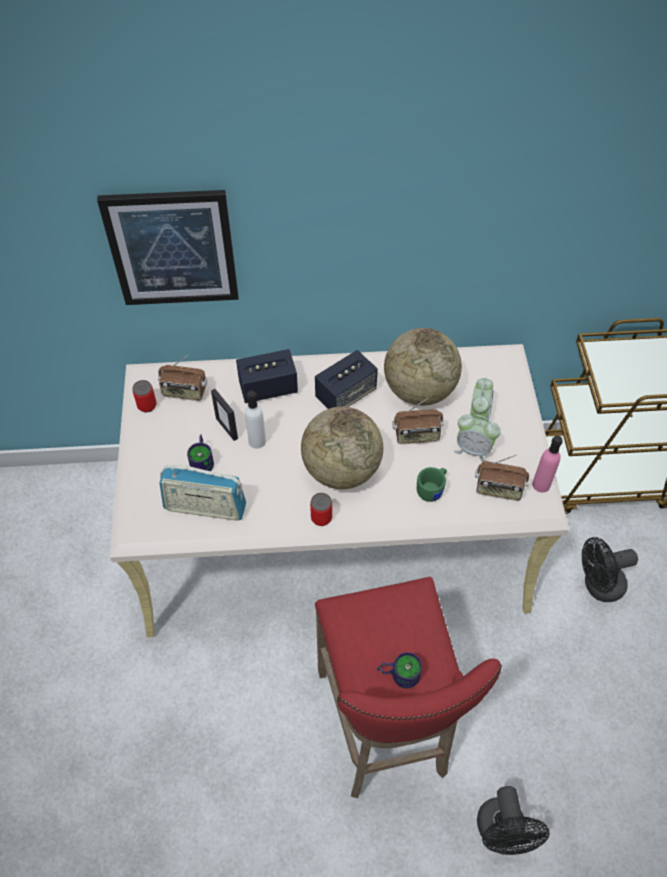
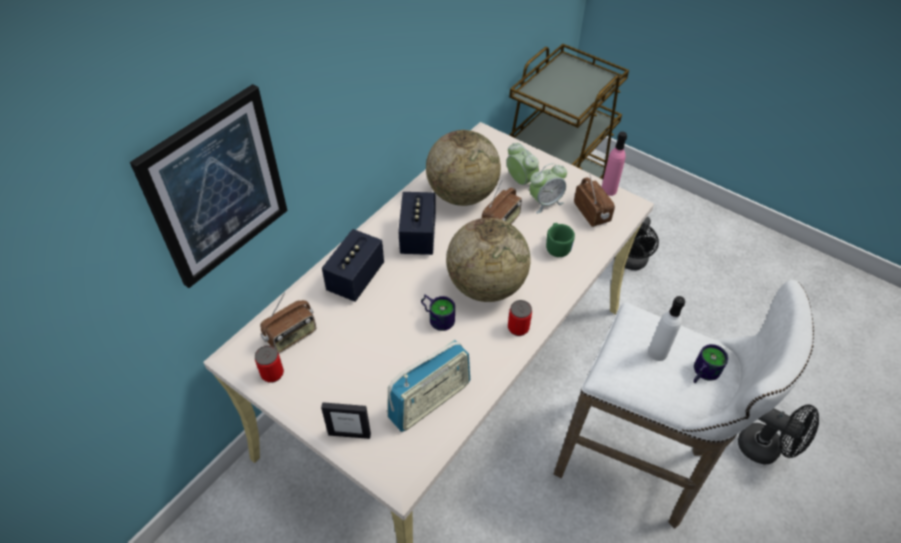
camera: 50 degrees left, 5 degrees down
mug [187,435,214,471] -> mug moved to [421,294,455,331]
picture frame [211,389,238,441] -> picture frame moved to [321,402,371,439]
white bottle [245,390,266,449] -> white bottle moved to [648,296,685,361]
red stool [315,577,502,798] -> white stool [554,280,814,529]
radio [475,455,529,501] -> radio turned 75 degrees counterclockwise [574,174,615,227]

